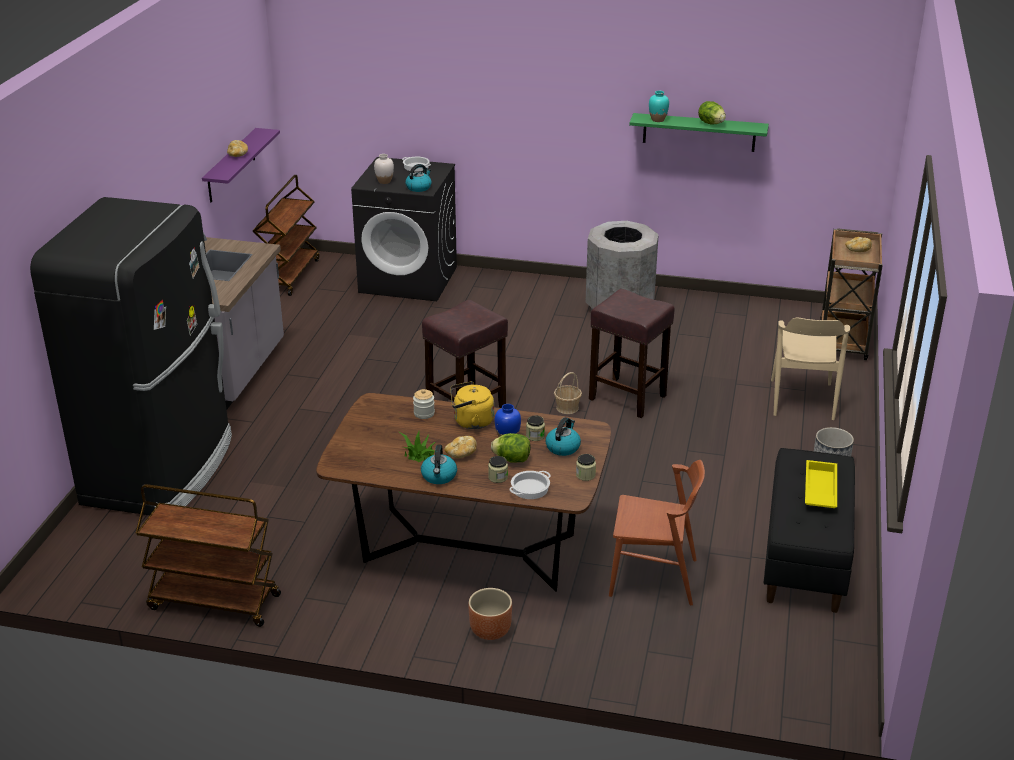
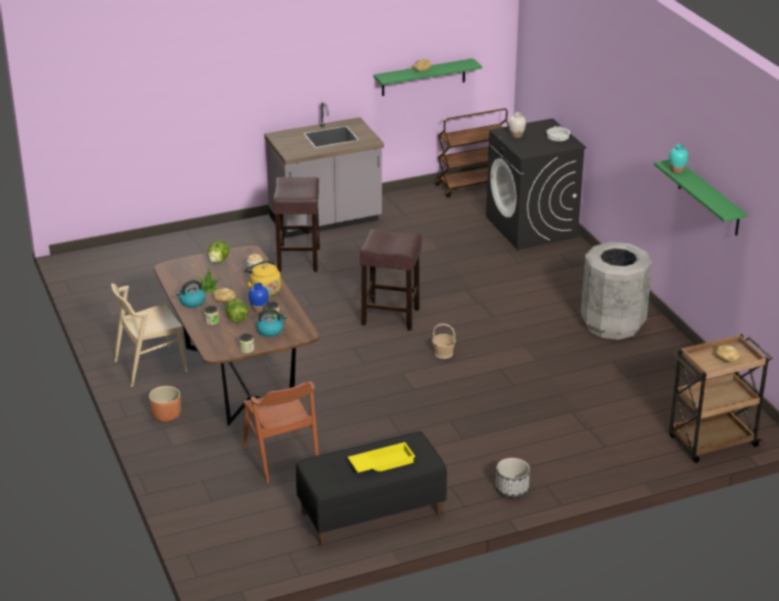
camera: 55 degrees right, 0 degrees up
black fridge [30,197,232,515] -> none
brown cart [135,484,281,627] -> none
purple shelf [202,128,280,202] -> green shelf [373,58,482,96]
kettle [405,164,431,192] -> none
cooking pot [509,471,551,499] -> none
brown stool [589,289,675,418] -> brown stool moved to [273,177,320,272]
lettuce [698,101,726,125] -> lettuce moved to [207,240,230,263]
beige chair [771,317,850,420] -> beige chair moved to [111,283,188,387]

